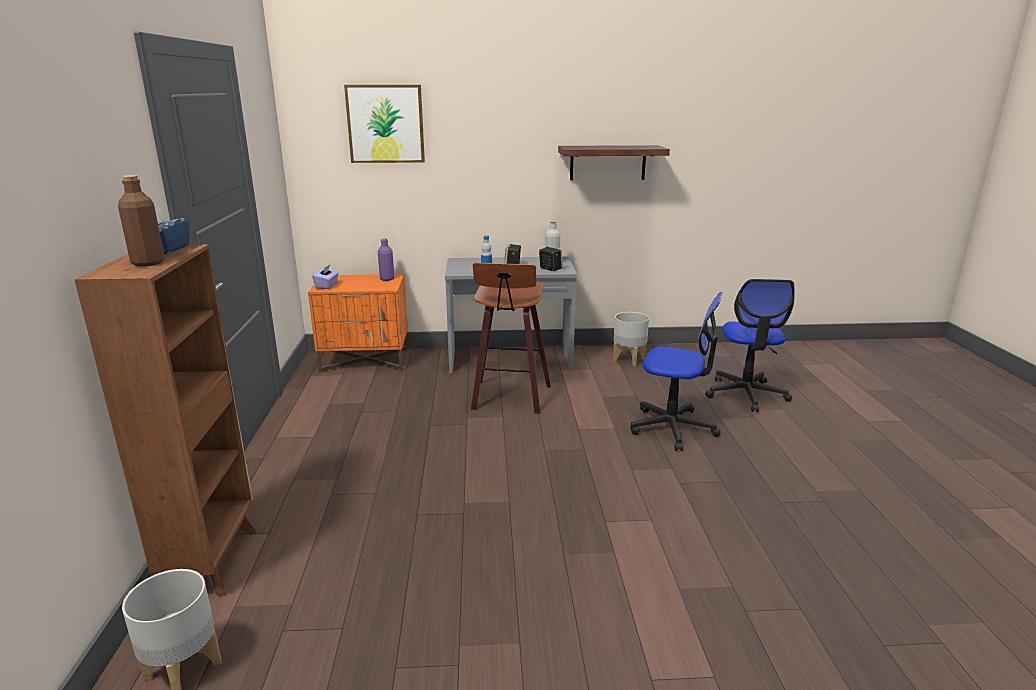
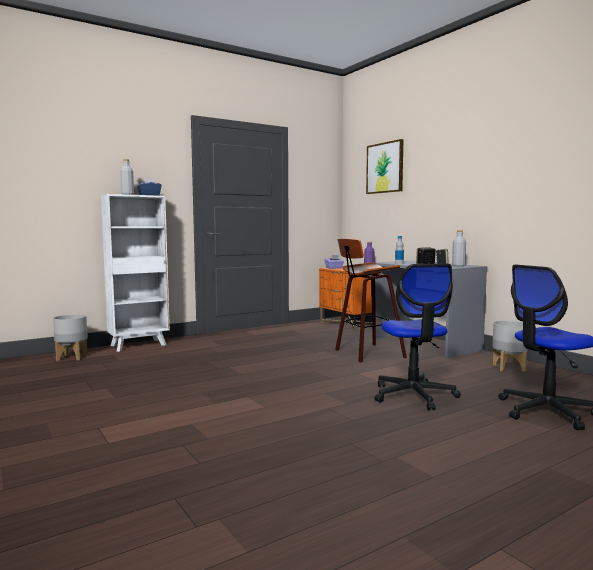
camera: 60 degrees right, 15 degrees down
brown bookcase [74,244,257,598] -> white bookcase [101,194,170,352]
brown bottle [118,175,165,266] -> grey bottle [120,159,134,195]
shelf [558,145,670,180] -> none

